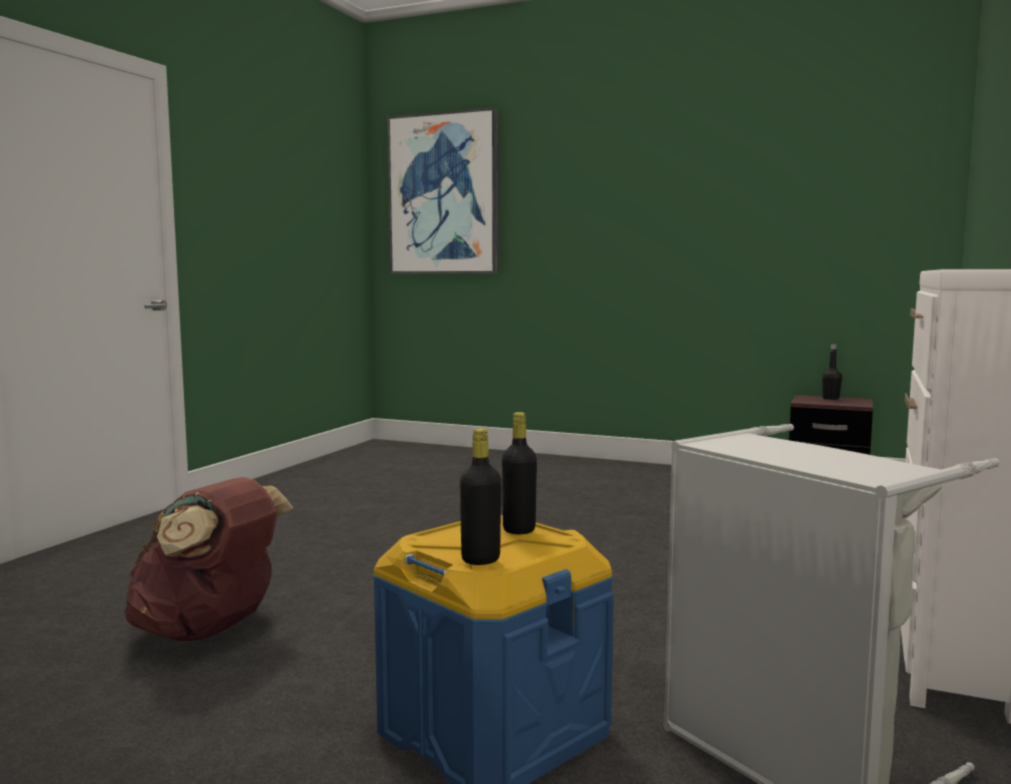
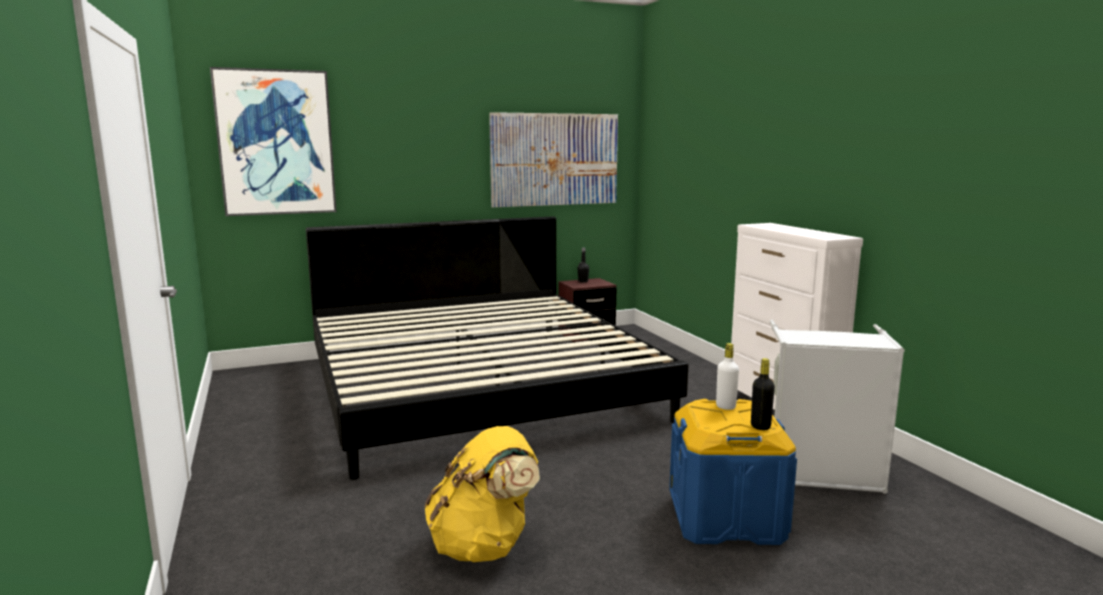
camera: 45 degrees left, 5 degrees up
brown backpack [124,477,293,641] -> yellow backpack [424,426,540,562]
black bottle [502,412,537,534] -> white bottle [716,343,739,410]
none -> bed [306,216,688,480]
none -> picture [489,112,618,207]

